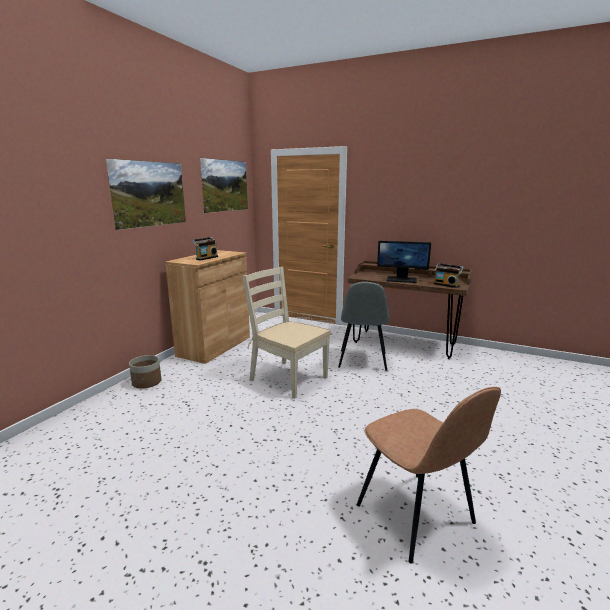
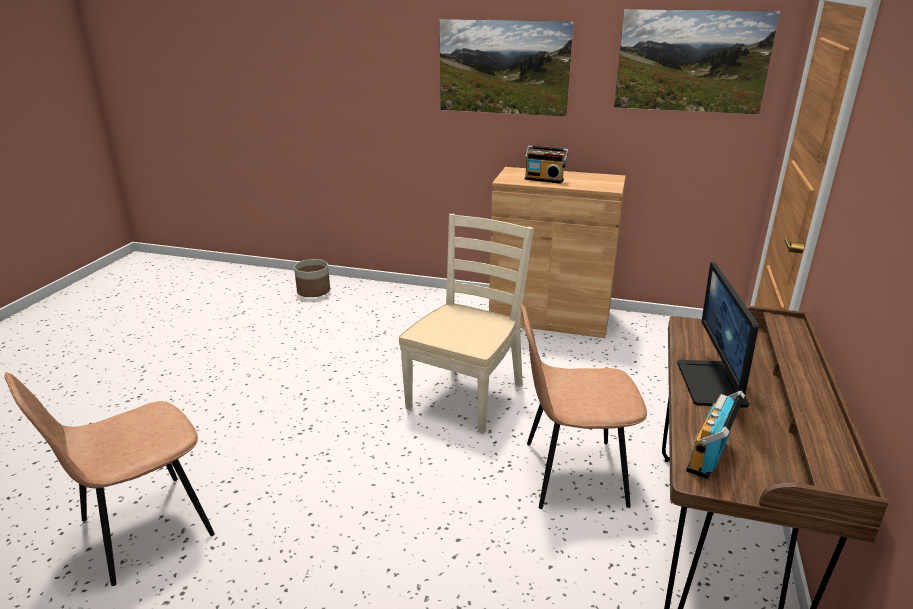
camera: 80 degrees right, 10 degrees up
planter [129,355,162,389] -> planter moved to [294,259,330,297]
grey chair [338,282,389,371] -> brown chair [520,304,647,509]

